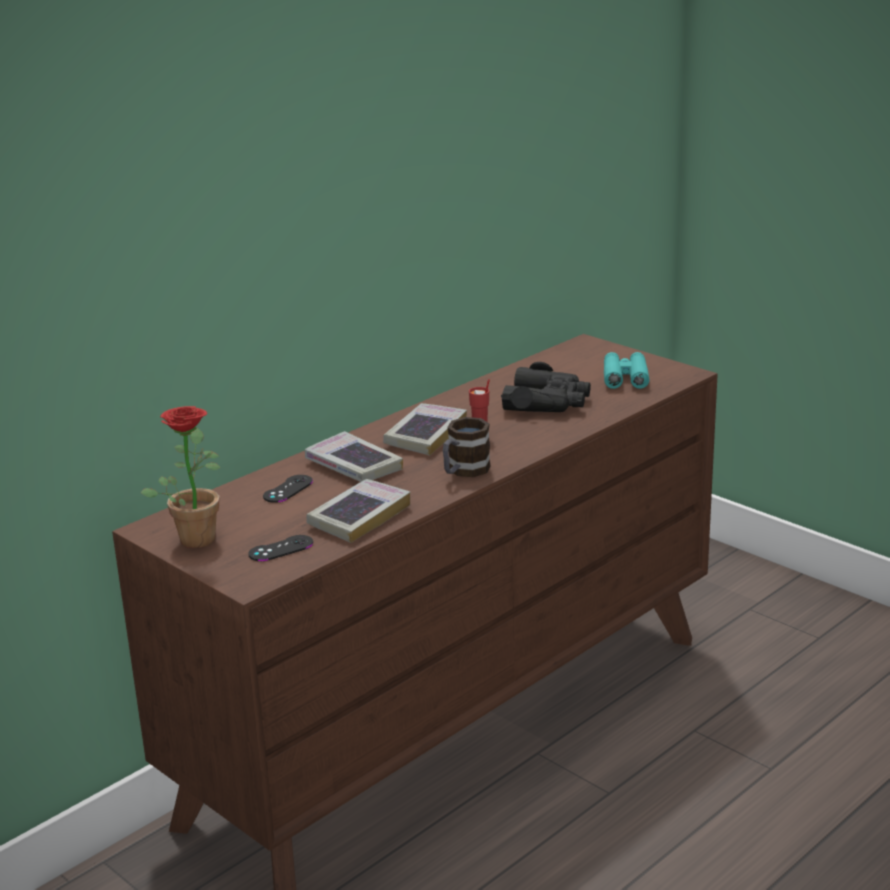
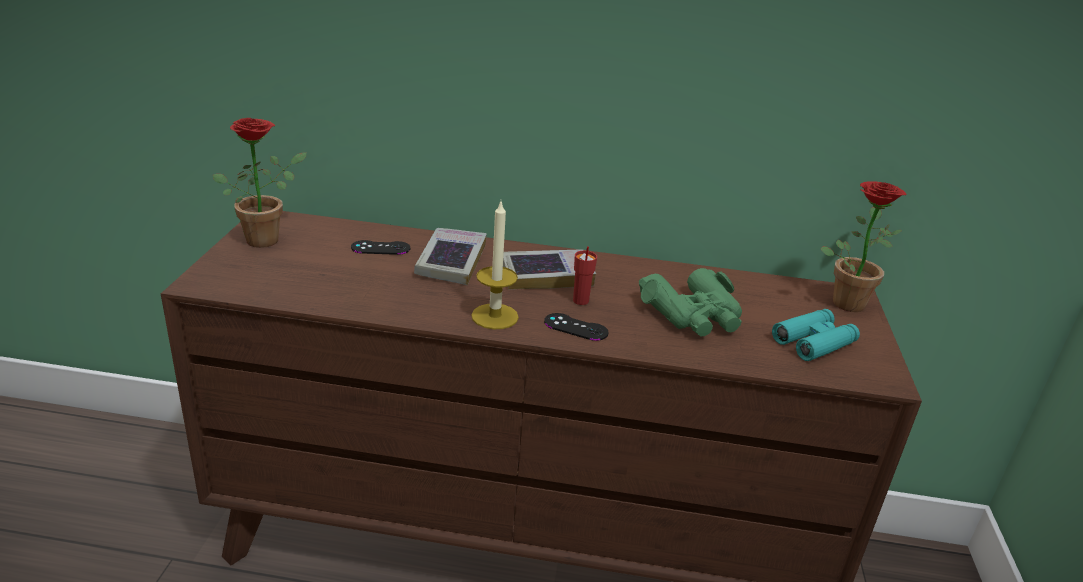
camera: 50 degrees right, 5 degrees up
black game controller [248,535,313,561] -> black game controller moved to [544,313,608,341]
book [307,479,410,543] -> none
mug [443,417,490,477] -> candle [471,202,519,329]
black binoculars [501,362,591,412] -> green binoculars [639,268,742,336]
none -> potted plant [821,181,906,312]

